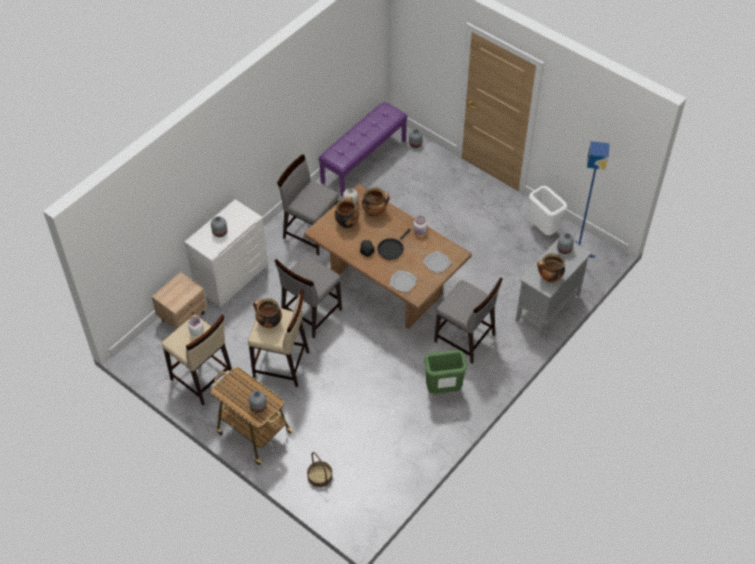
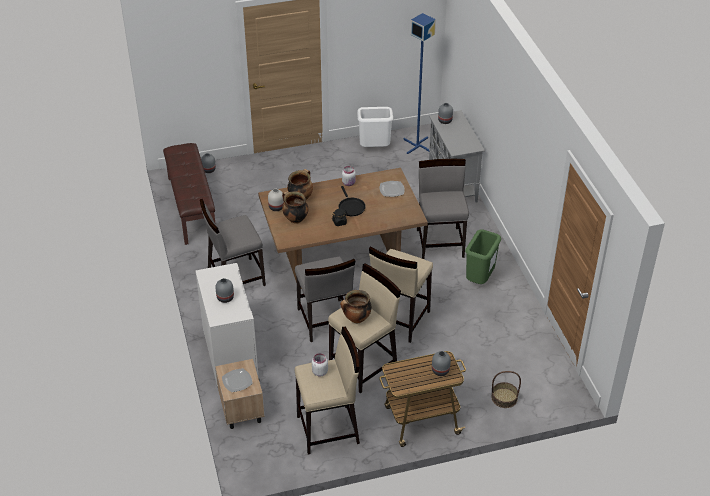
camera: 55 degrees left, 10 degrees down
purple bench [318,102,408,196] -> brown bench [163,143,215,245]
plate [390,270,417,292] -> plate moved to [222,368,253,392]
grey chair [434,277,503,364] -> grey chair turned 75 degrees counterclockwise [417,159,469,259]
cooking pot [537,253,565,283] -> none
none -> beige stool [369,246,433,343]

